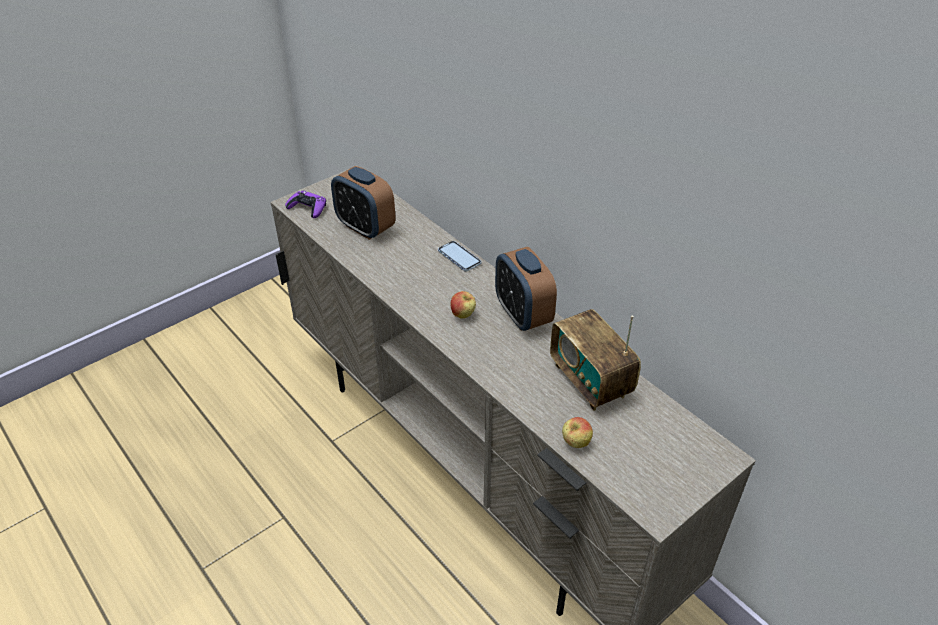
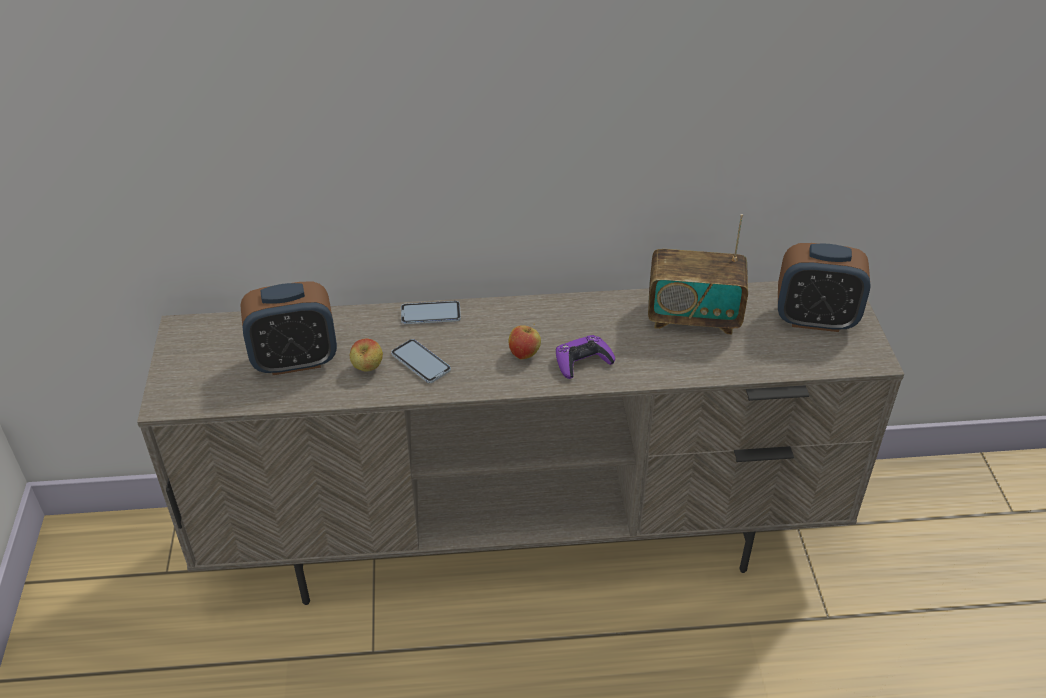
camera: 55 degrees left, 0 degrees up
purple game controller [285,191,326,218] -> purple game controller moved to [556,335,615,379]
alarm clock [495,247,557,331] -> alarm clock moved to [778,243,871,332]
apple [562,417,593,448] -> apple moved to [350,339,383,372]
none -> phone [391,339,451,383]

